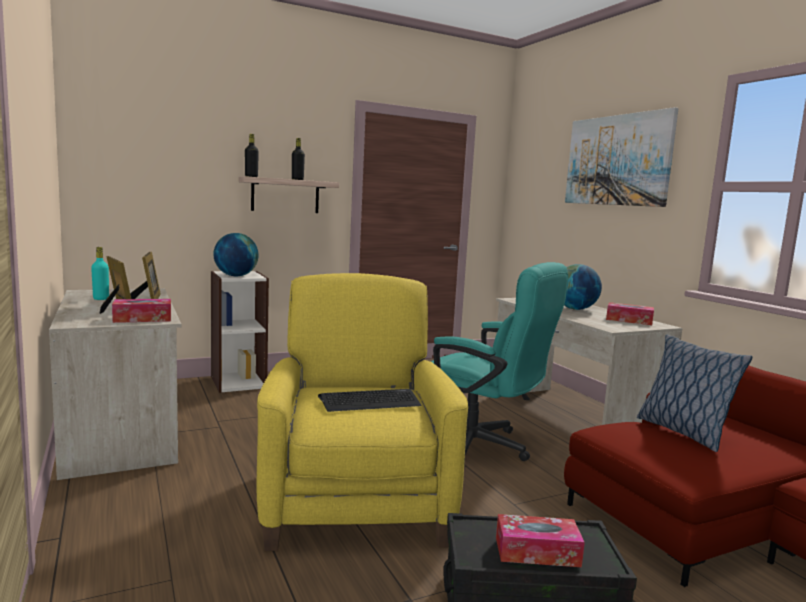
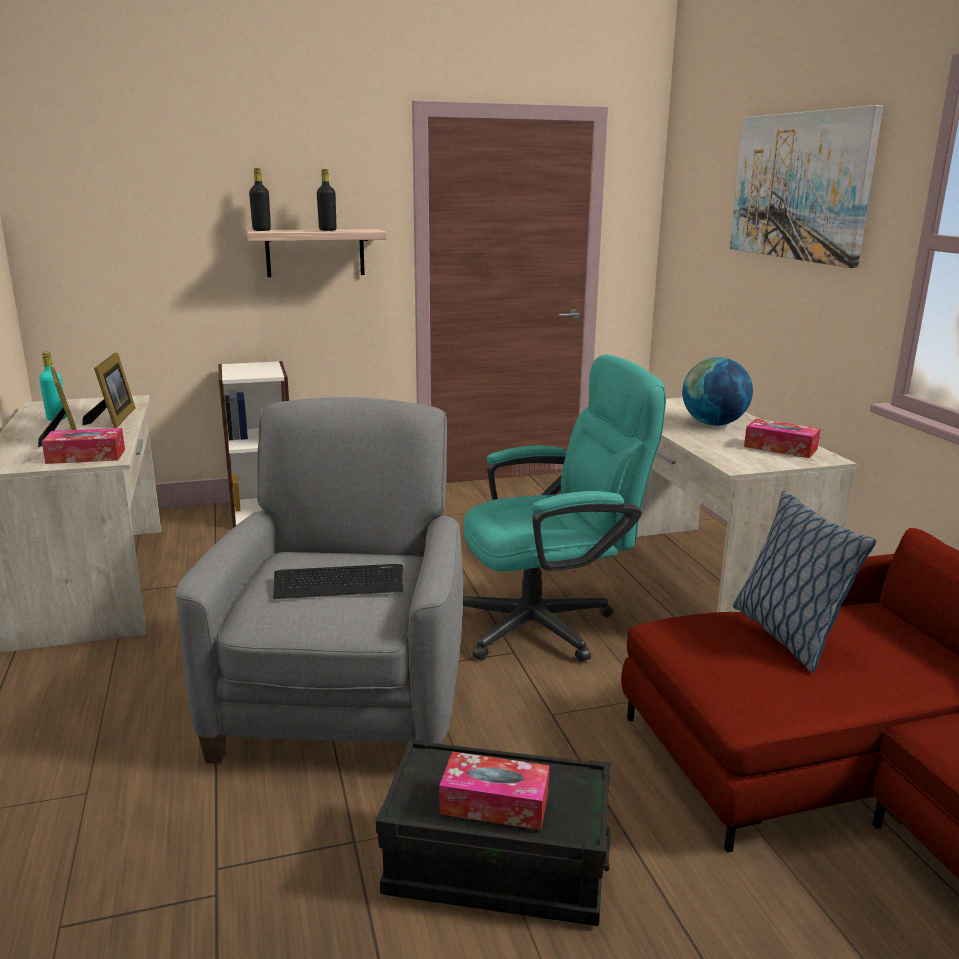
camera: 10 degrees right, 10 degrees up
globe [213,233,259,276] -> none
yellow armchair [256,273,468,551] -> grey armchair [176,397,463,764]
turquoise office chair [431,262,568,464] -> turquoise office chair turned 60 degrees counterclockwise [463,354,666,662]

